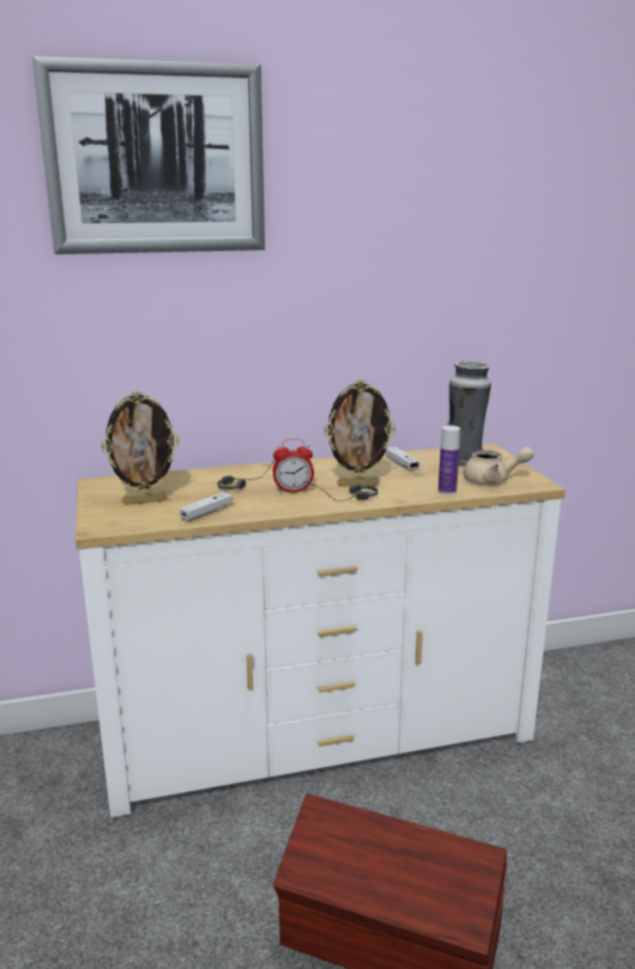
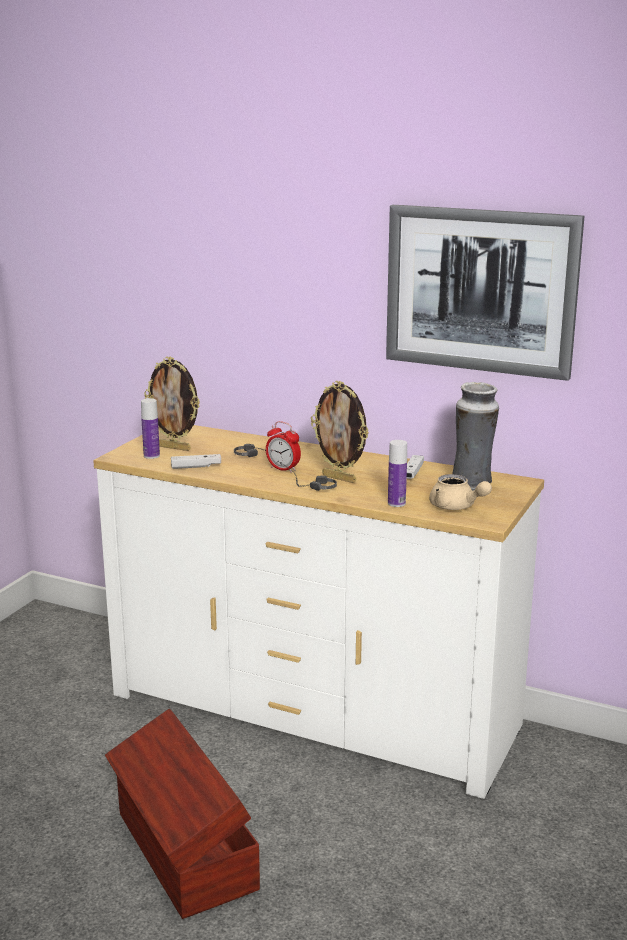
camera: 40 degrees right, 0 degrees up
picture [32,56,265,254] -> picture moved to [386,205,584,381]
none -> bottle [141,398,160,459]

